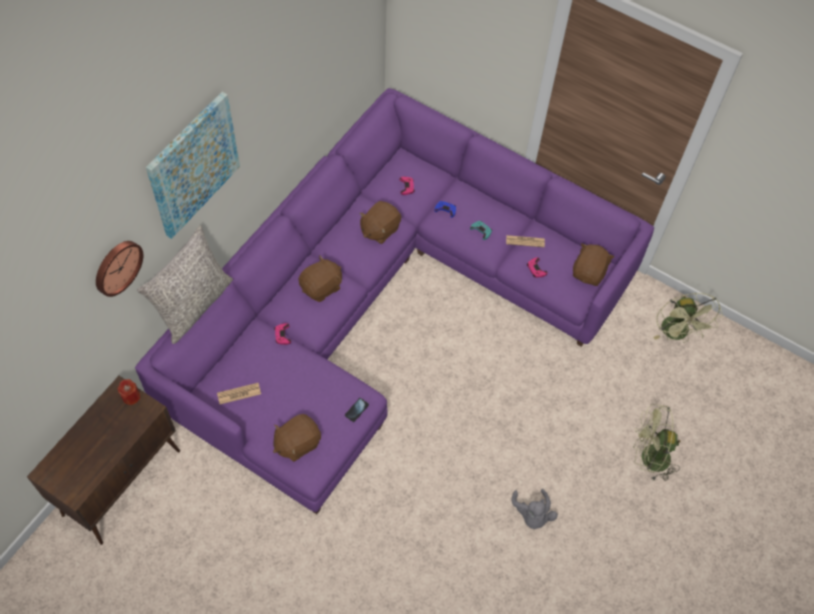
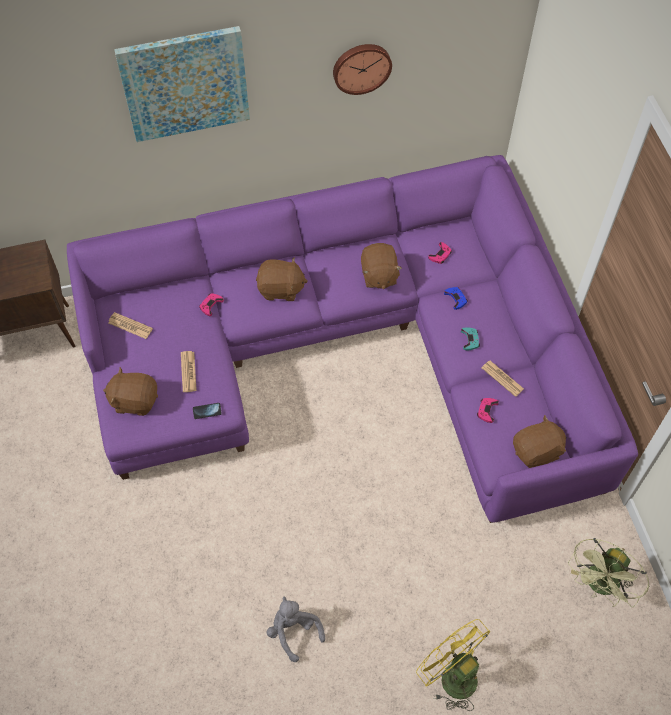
camera: 45 degrees right, 0 degrees up
wall clock [96,241,143,297] -> wall clock moved to [333,44,392,95]
red candle [117,379,140,405] -> none
grey pillow [137,225,233,344] -> none
brown plush toy [359,201,401,244] -> brown plush toy turned 90 degrees counterclockwise [361,243,402,289]
grey plush toy [511,489,558,529] -> grey plush toy turned 105 degrees clockwise [266,597,325,662]
green fan [633,404,681,481] -> yellow fan [416,619,490,711]
none -> newspaper [181,351,197,392]

